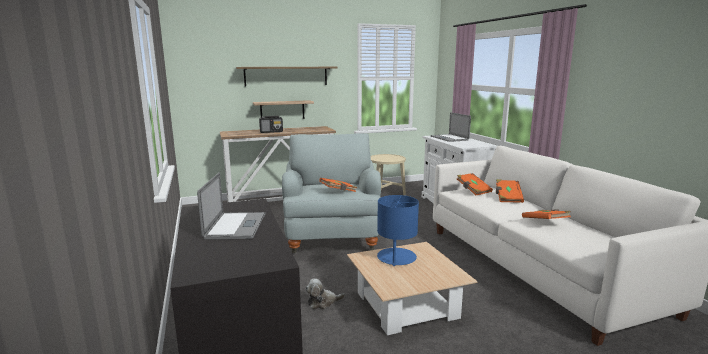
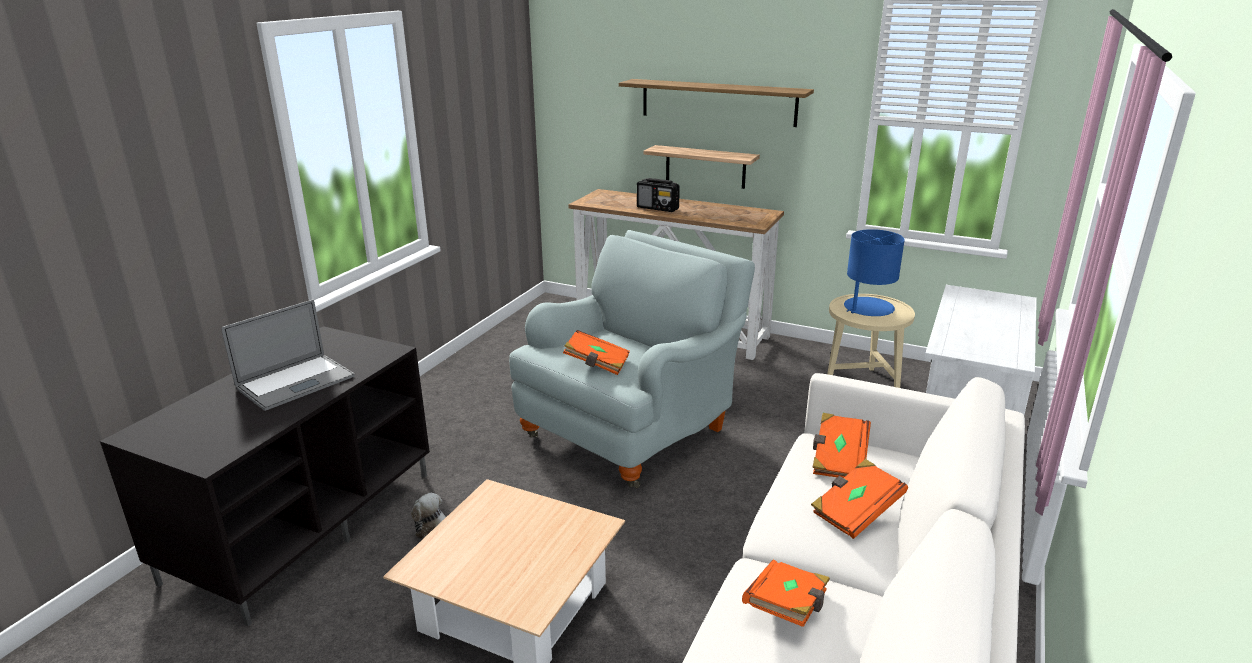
camera: 45 degrees right, 10 degrees up
blue table lamp [377,195,419,266] -> blue table lamp moved to [844,229,905,316]
laptop [430,112,471,142] -> none

